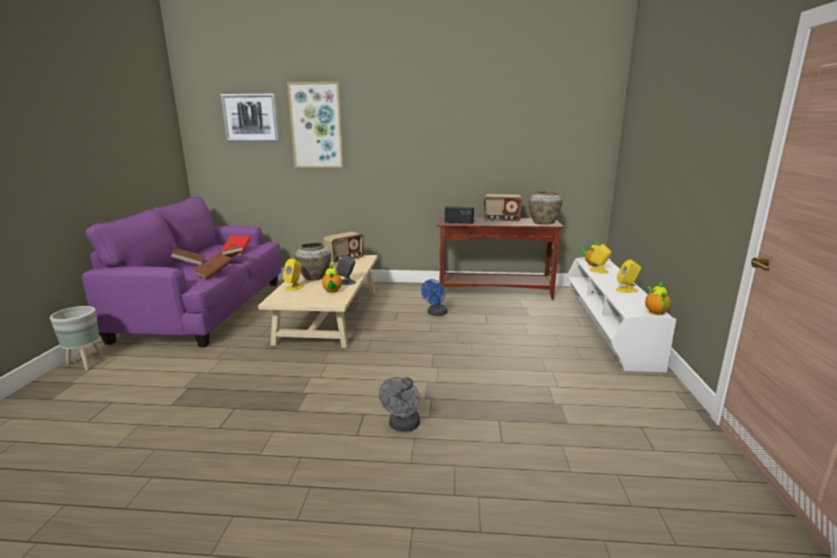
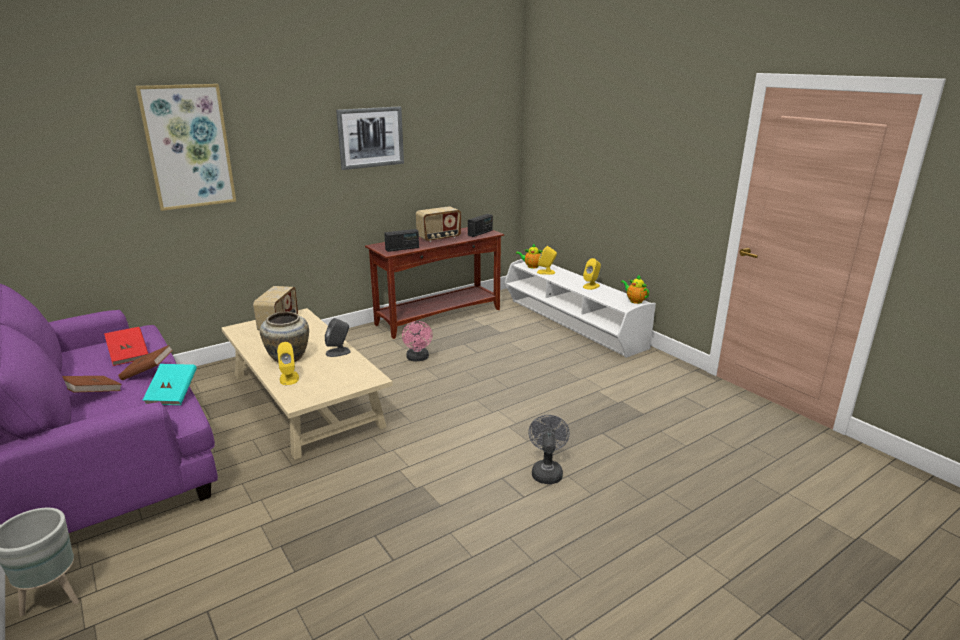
camera: 40 degrees left, 5 degrees up
brown book [194,253,232,279] -> turquoise book [143,364,197,405]
picture [220,93,280,142] -> picture moved to [336,106,404,170]
teapot [322,264,342,293] -> none
grey fan [379,377,420,432] -> grey fan turned 150 degrees counterclockwise [528,415,570,484]
blue fan [421,279,447,316] -> pink fan [402,321,433,361]
beige vase [529,191,562,224] -> radio [468,214,493,237]

